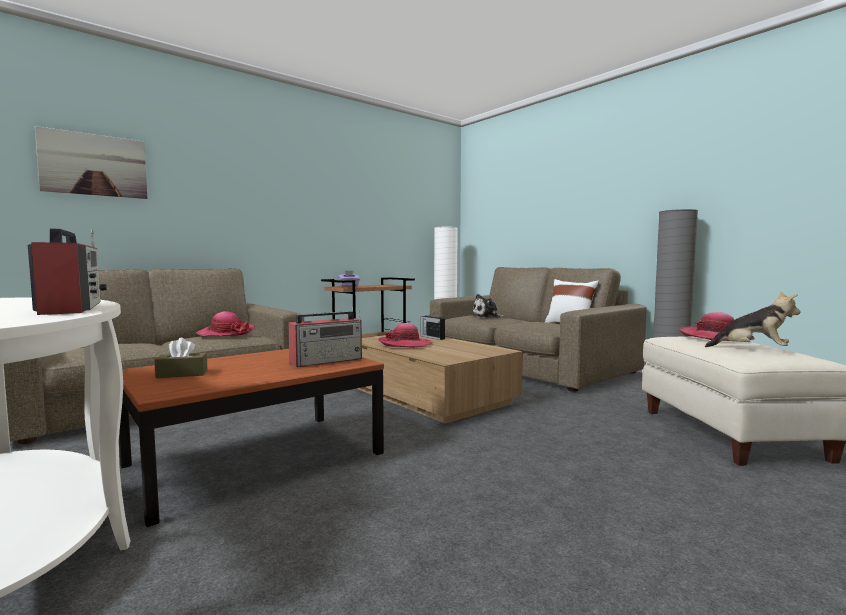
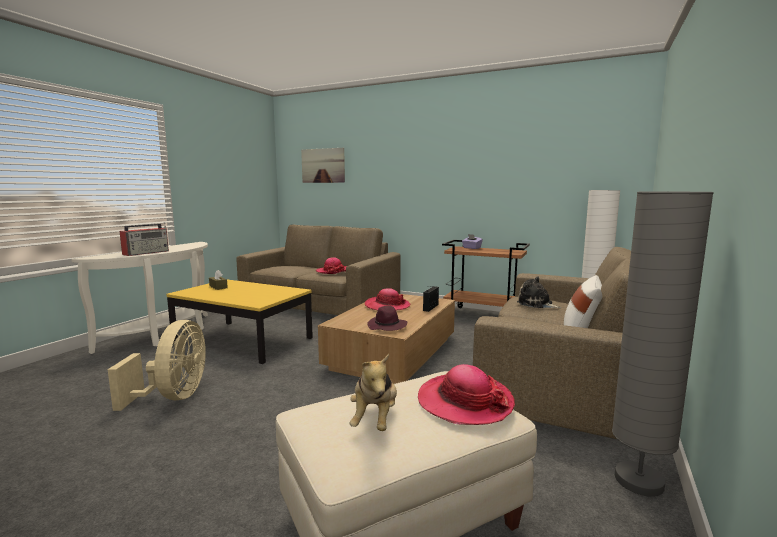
camera: 65 degrees right, 5 degrees up
brown coffee table [119,349,384,527] -> yellow coffee table [166,280,313,364]
radio [288,309,362,367] -> none
none -> beige fan [108,320,206,411]
none -> purple hat [367,306,407,331]

